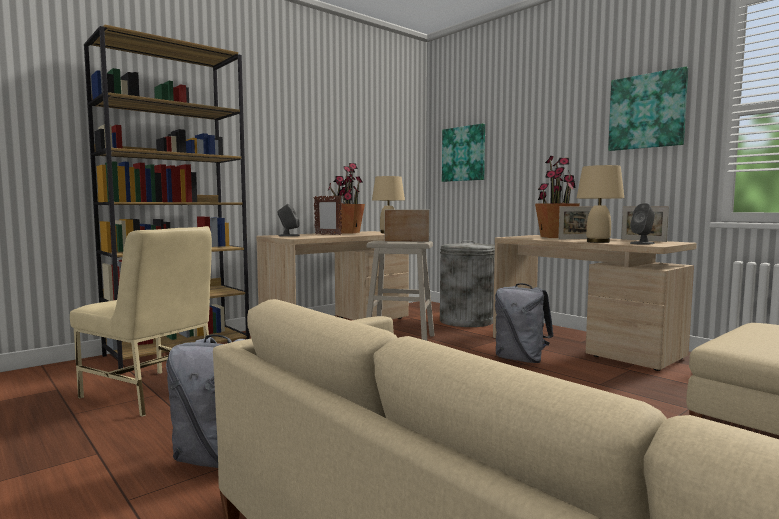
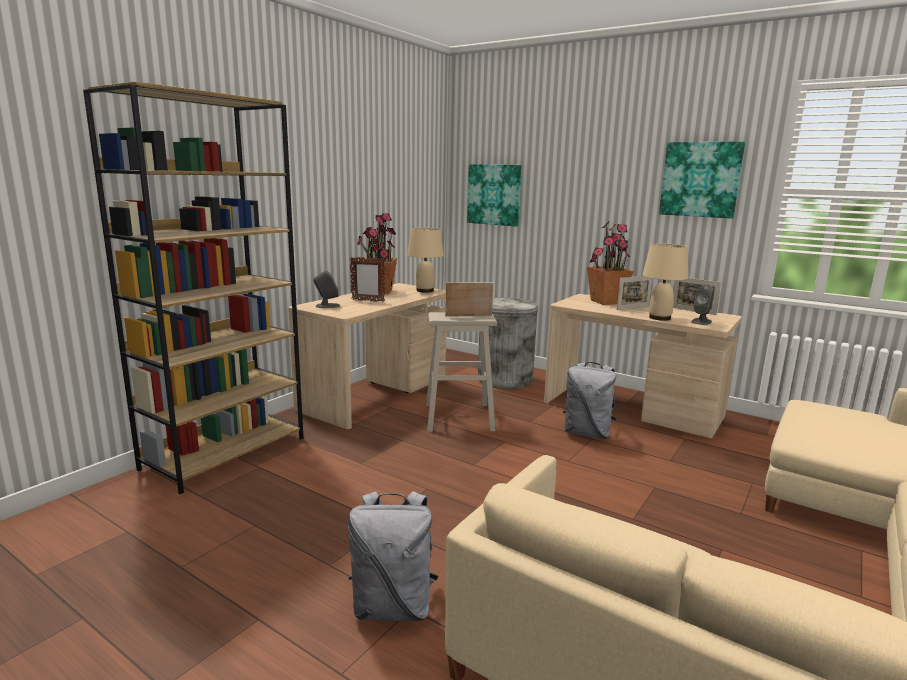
camera: 15 degrees left, 10 degrees up
beige chair [70,226,212,417] -> none

